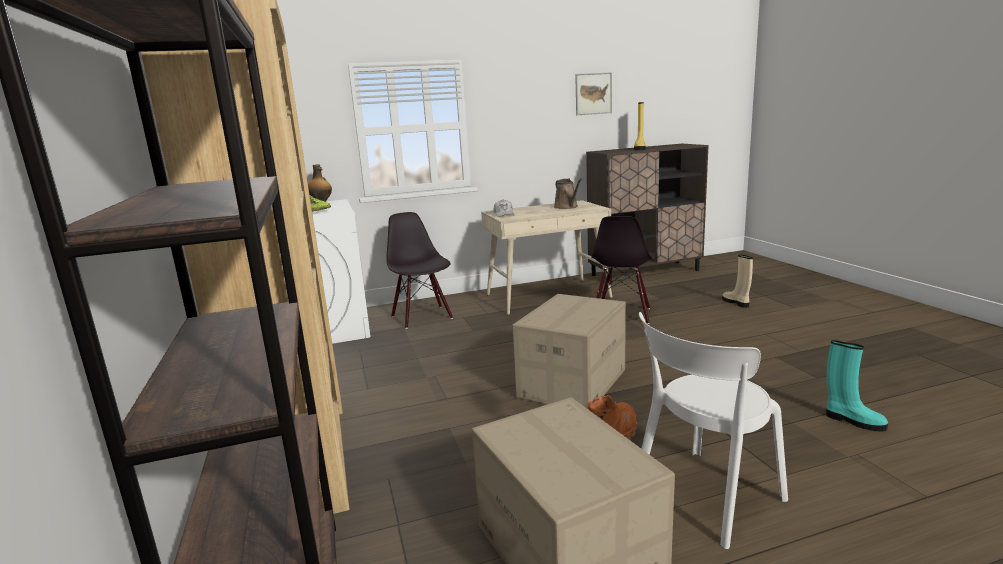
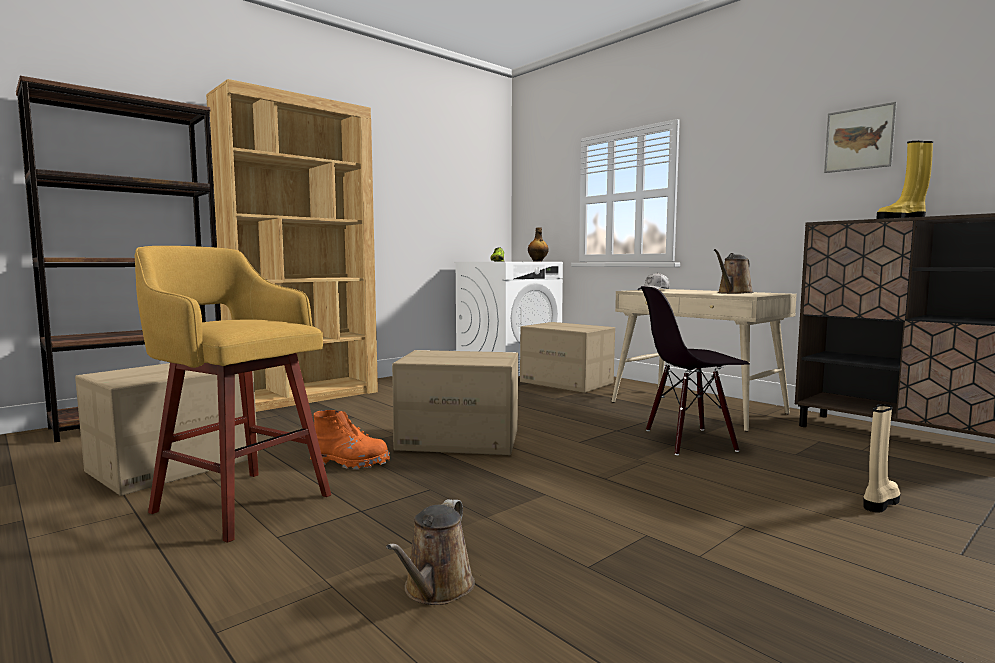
camera: 65 degrees right, 10 degrees down
black chair [387,212,453,329] -> cardboard box [520,322,615,393]
white chair [639,312,788,549] -> yellow stool [135,246,331,543]
turquoise boot [826,340,888,432] -> brown watering can [386,499,475,605]

